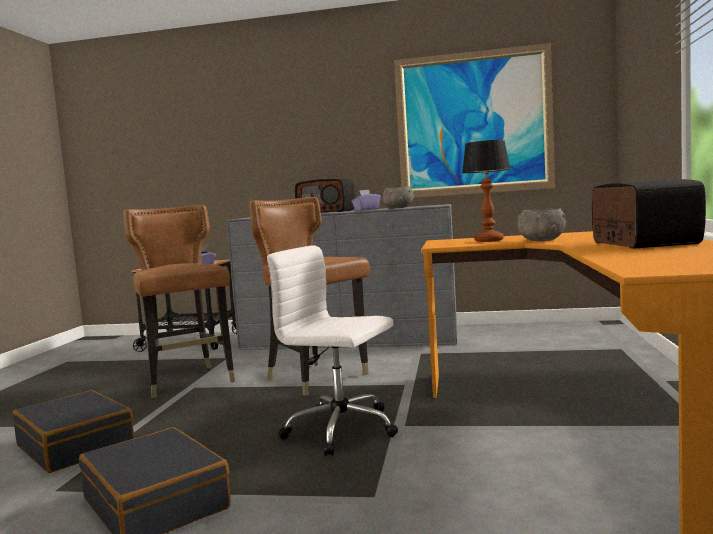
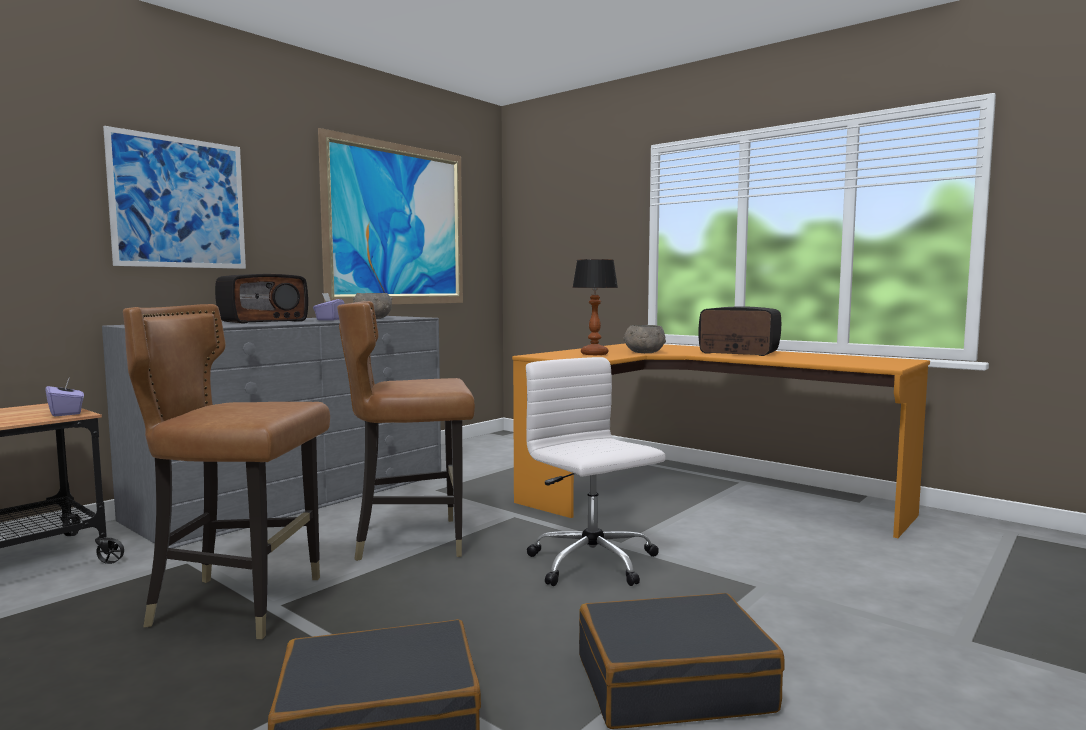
camera: 60 degrees left, 0 degrees up
white office chair [267,245,398,456] -> white office chair turned 90 degrees clockwise [526,357,666,586]
none -> picture [103,126,246,269]

